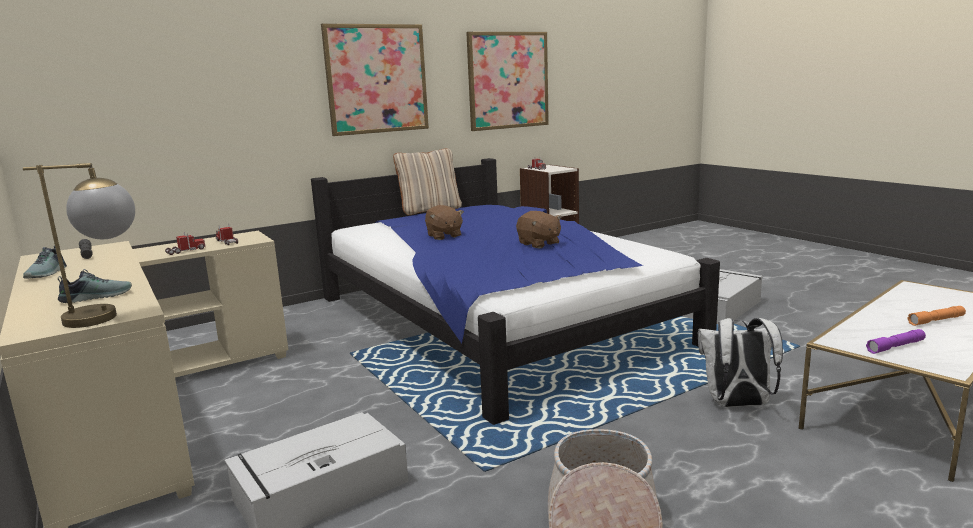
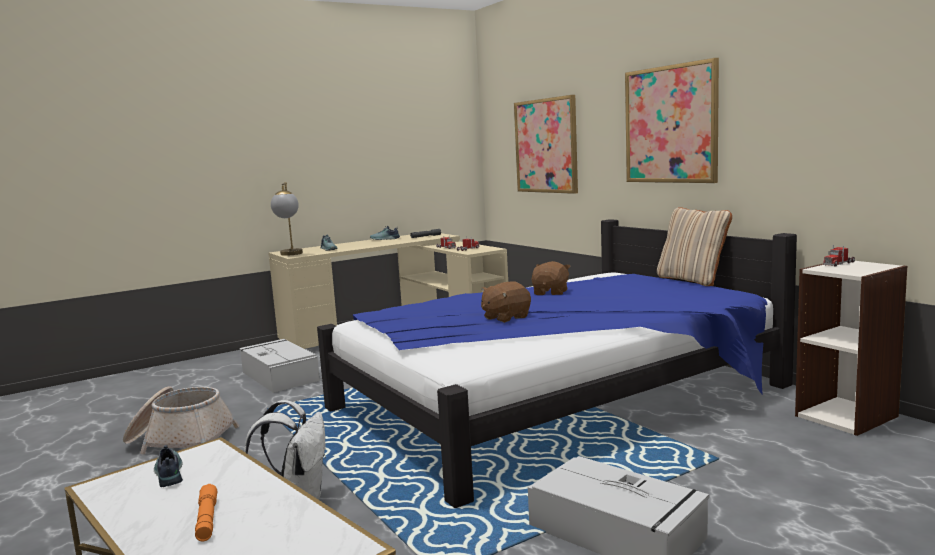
camera: 90 degrees right, 5 degrees down
brown plush toy [425,205,464,240] -> brown plush toy turned 135 degrees clockwise [531,261,571,295]
picture [466,32,549,131] -> picture moved to [514,95,578,194]
purple flashlight [866,329,926,354] -> shoe [154,445,183,487]

